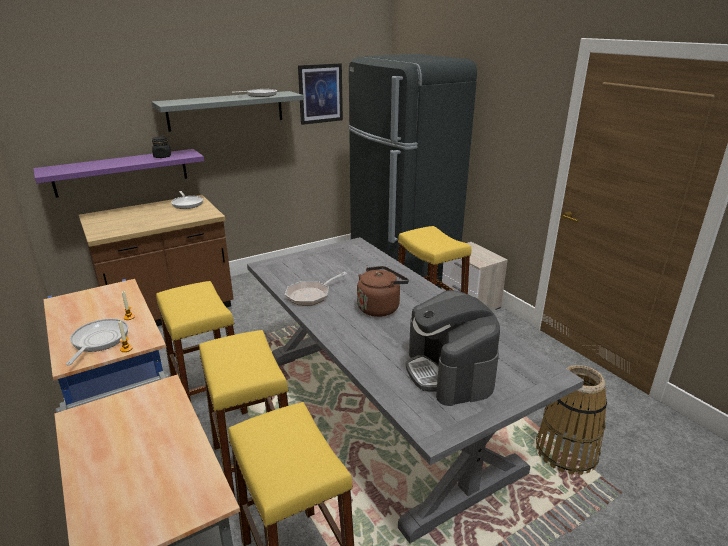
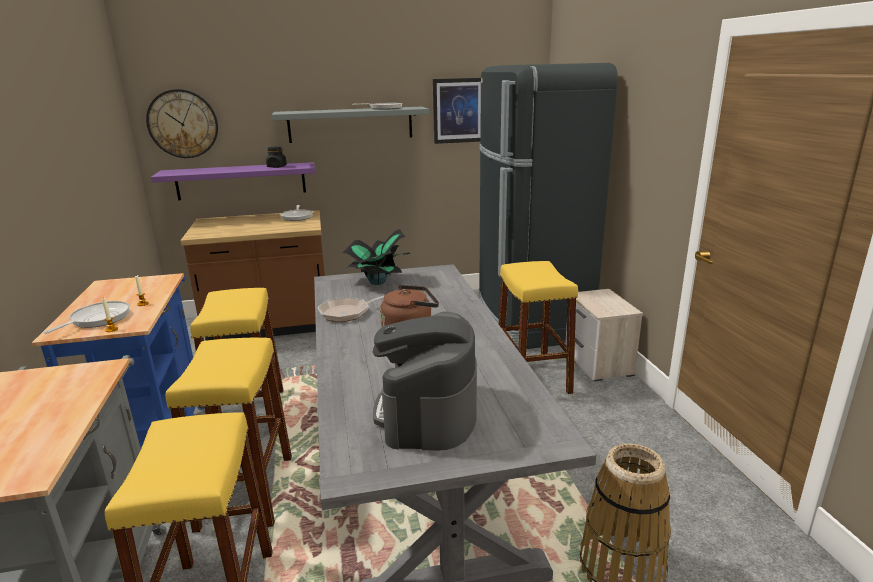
camera: 20 degrees right, 5 degrees down
none -> wall clock [146,89,218,158]
none -> potted plant [343,229,410,285]

